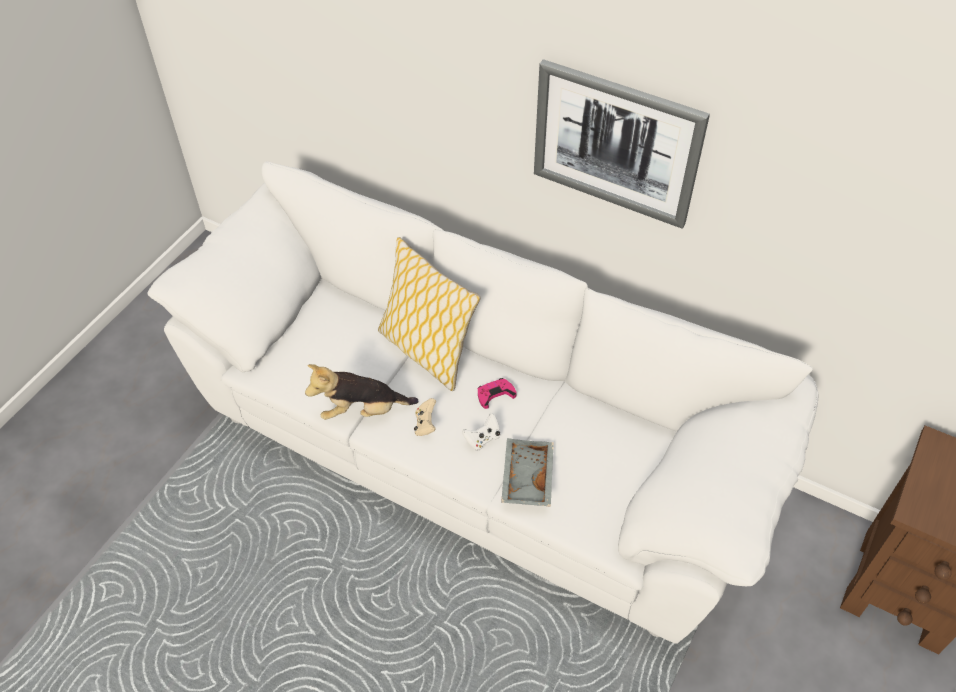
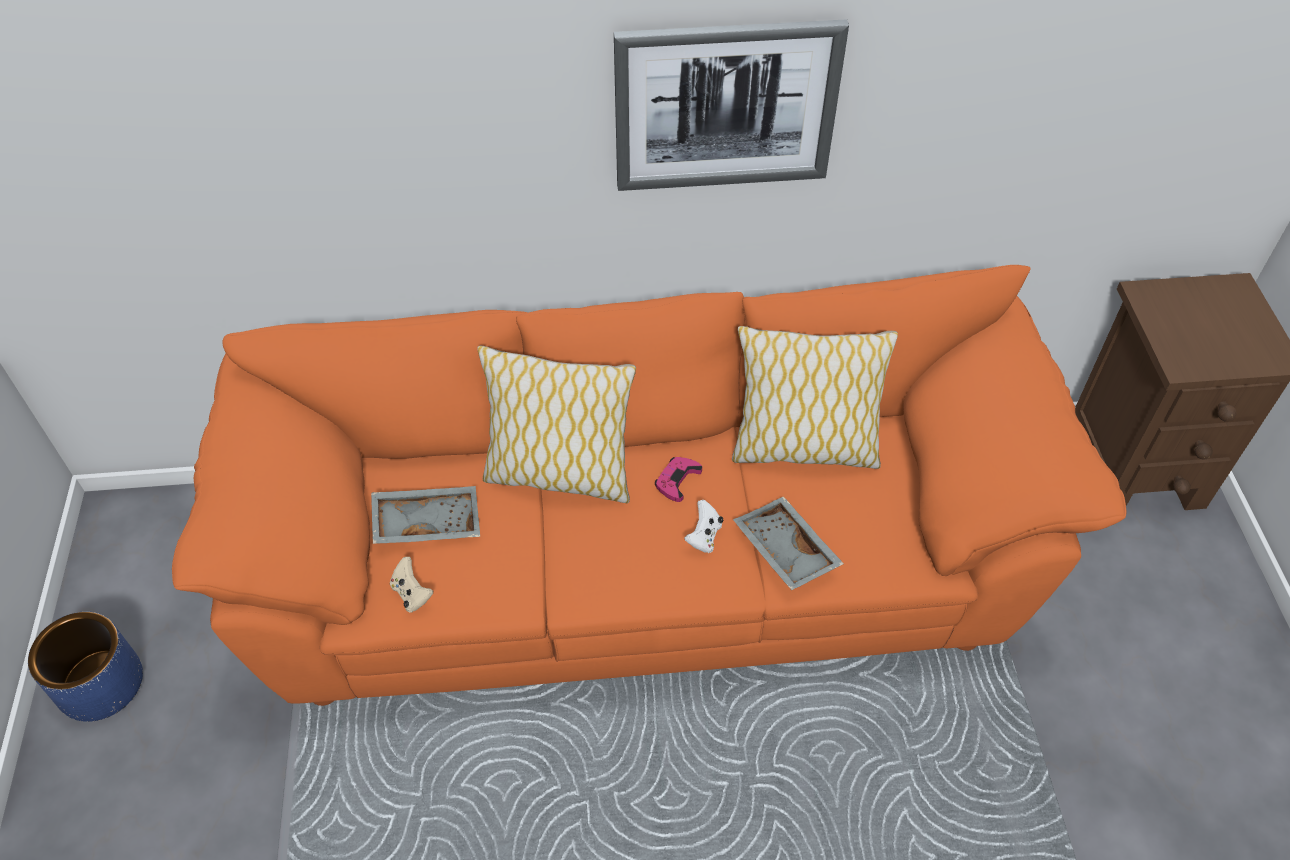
camera: 35 degrees left, 0 degrees up
white sofa [147,161,819,644] -> orange sofa [172,265,1127,706]
plush toy [305,364,418,420] -> none
beige game controller [414,398,436,436] -> beige game controller moved to [390,557,433,612]
none -> blue planter [28,612,143,722]
none -> grey tray [371,486,480,544]
none -> pillow [732,326,898,469]

